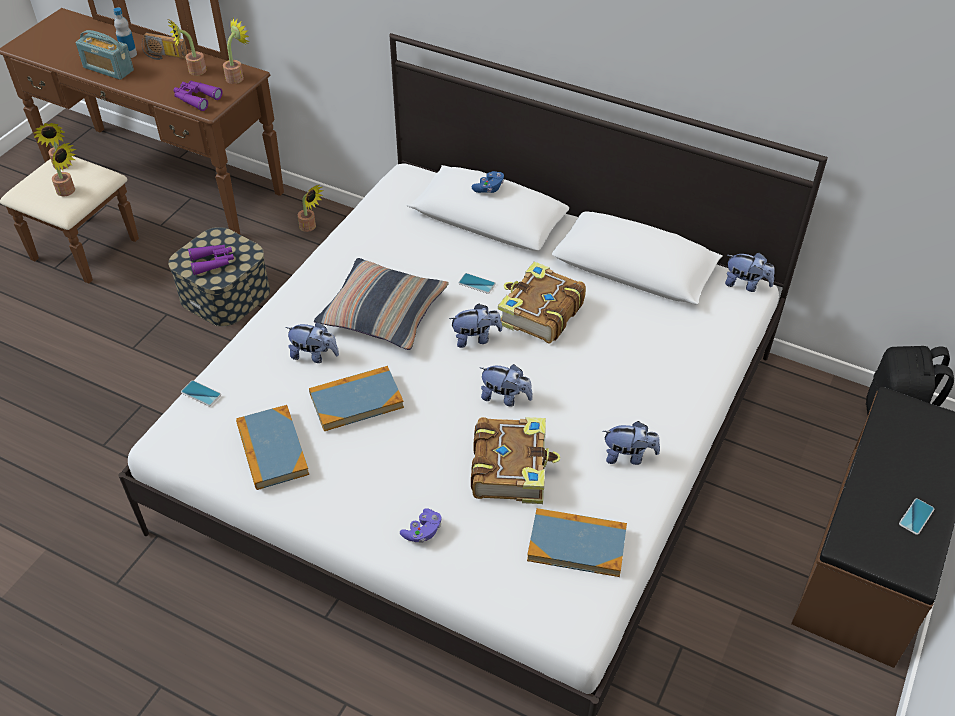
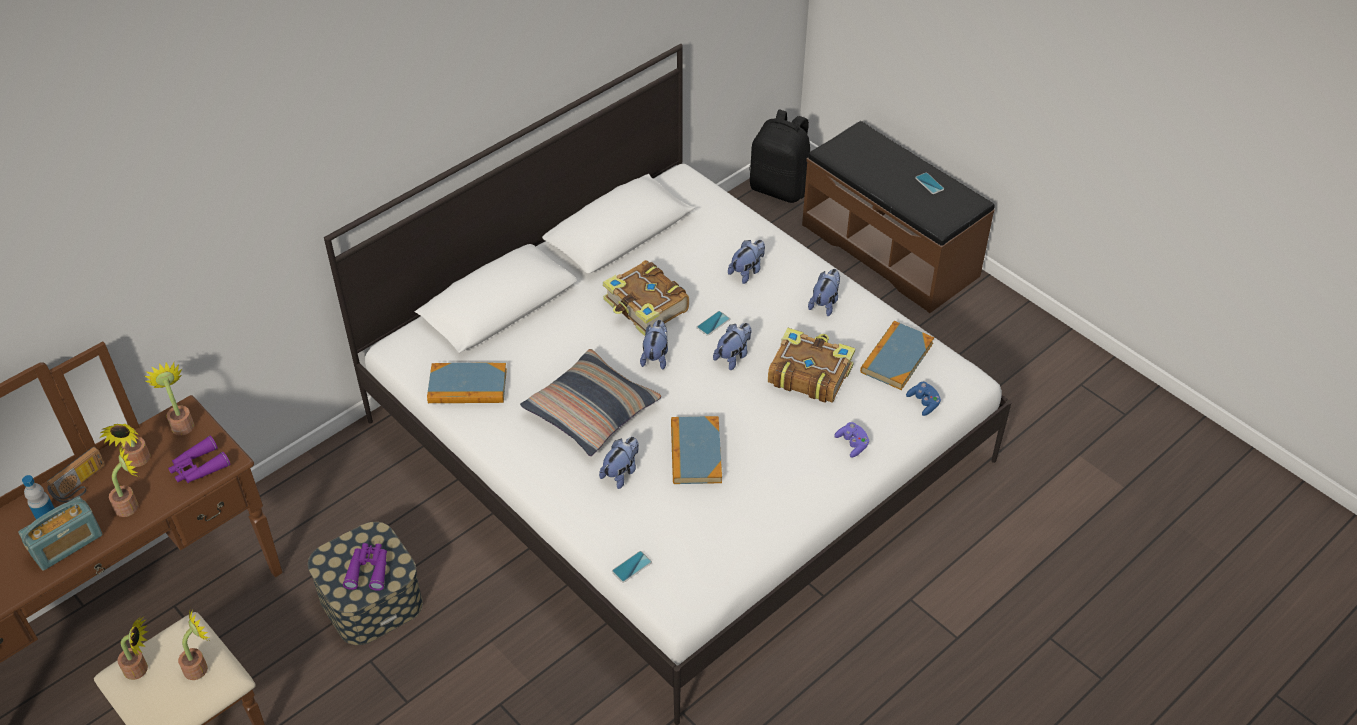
camera: 70 degrees left, 0 degrees up
book [236,405,309,490] -> book moved to [427,363,507,403]
potted plant [298,185,324,232] -> potted plant moved to [109,444,139,517]
phone [458,273,496,294] -> phone moved to [697,311,730,336]
blue game controller [472,171,504,193] -> blue game controller moved to [906,382,941,416]
plush toy [725,253,775,292] -> plush toy moved to [728,240,765,284]

